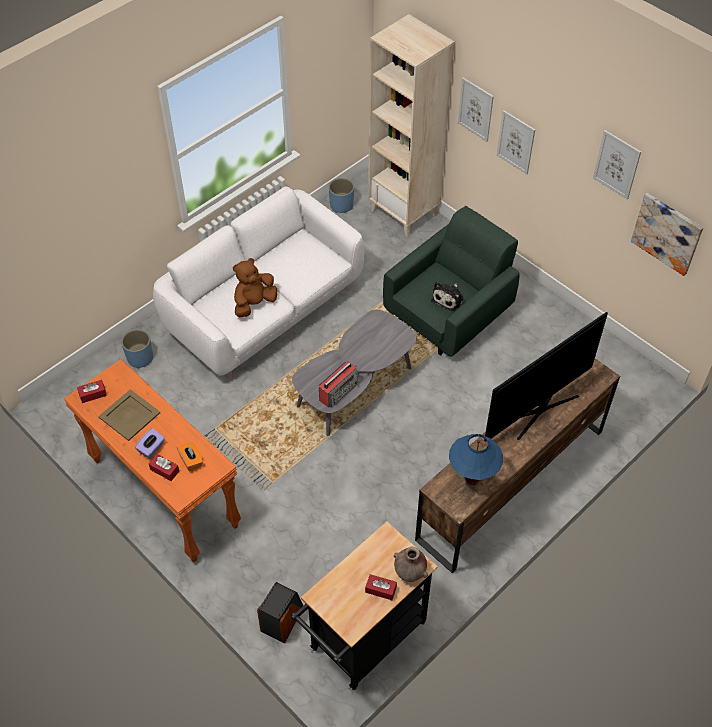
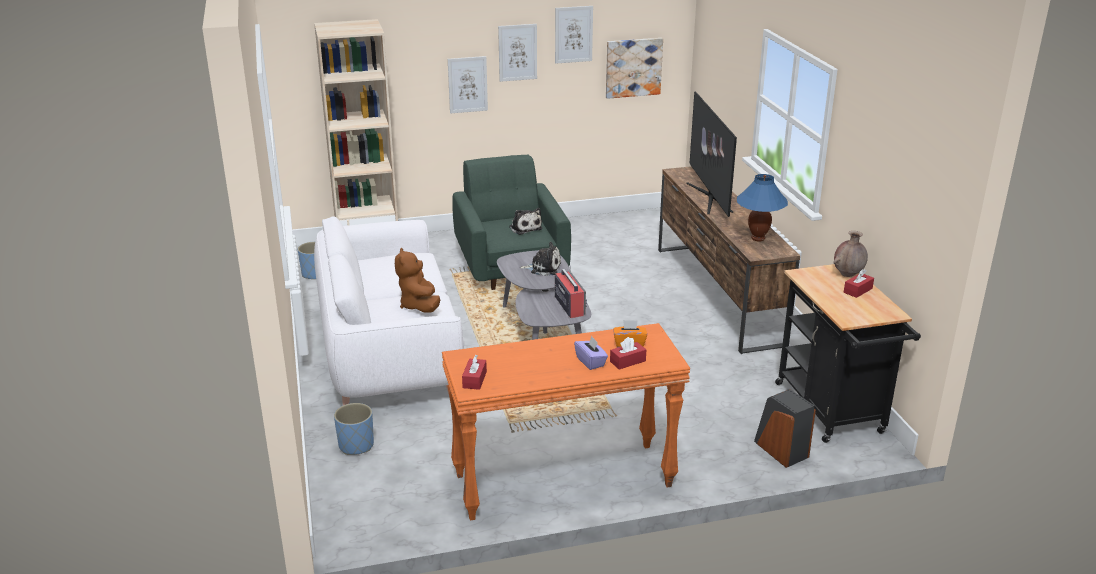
camera: 60 degrees left, 25 degrees down
beige tray [98,389,160,441] -> none
picture [458,77,494,142] -> picture moved to [498,24,537,82]
none -> plush toy [520,242,561,276]

